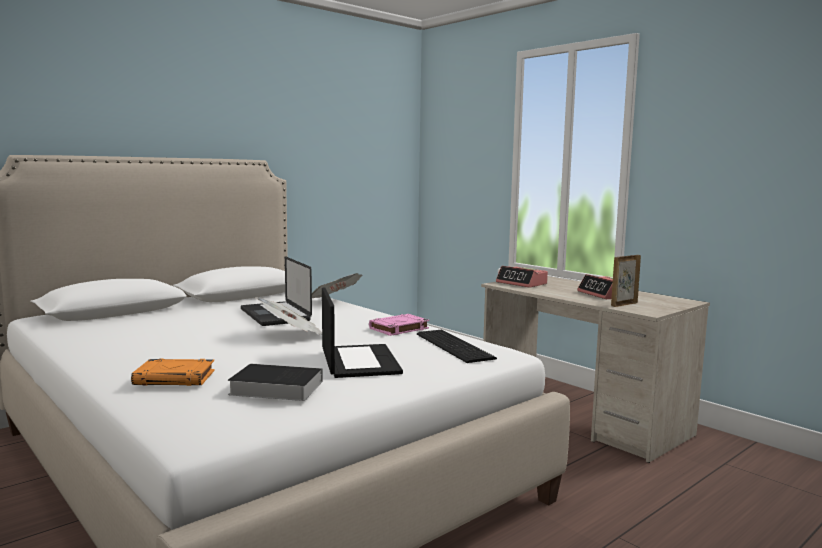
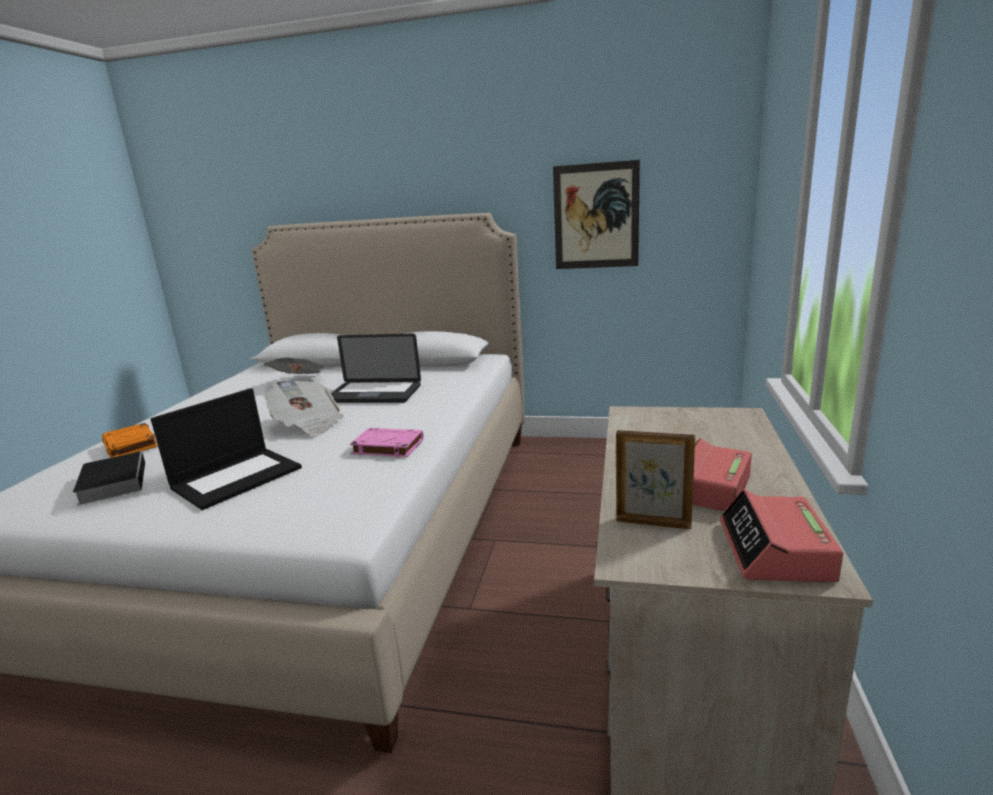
camera: 55 degrees right, 10 degrees up
laptop [241,256,312,326] -> laptop turned 105 degrees counterclockwise [331,334,421,403]
newspaper [312,273,363,298] -> newspaper moved to [263,358,324,374]
keyboard [417,330,497,363] -> none
alarm clock [496,266,548,288] -> alarm clock moved to [720,489,843,582]
none -> picture [553,160,640,269]

